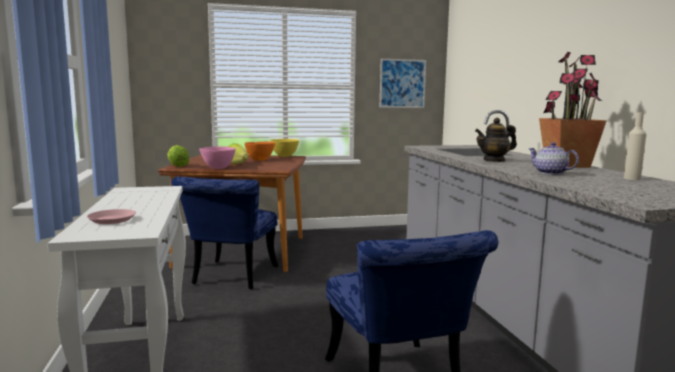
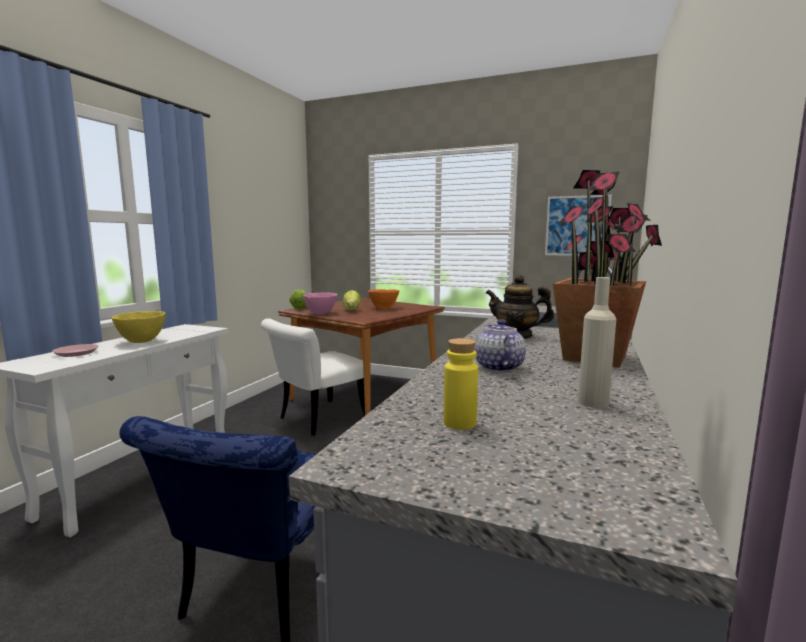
camera: 35 degrees right, 0 degrees up
blue chair [171,176,278,289] -> white chair [261,318,365,436]
yellow bowl [270,139,299,157] -> yellow bowl moved to [112,311,166,343]
none -> yellow bottle [444,338,478,430]

